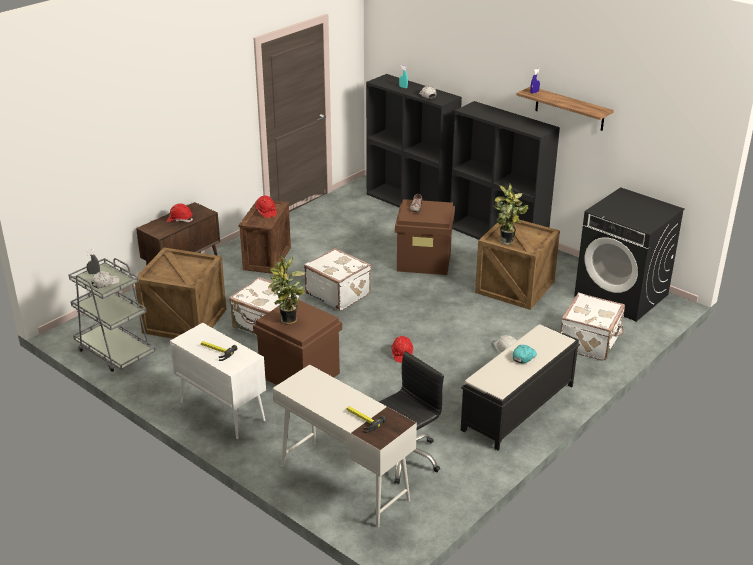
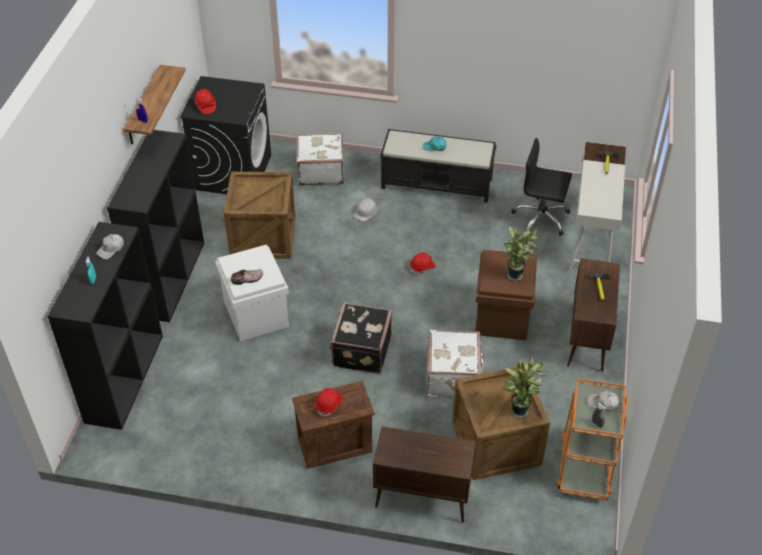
camera: 120 degrees left, 15 degrees up
grey cart [69,258,156,372] -> orange cart [557,378,628,500]
red hard hat [167,203,193,222] -> red hard hat moved to [194,89,216,114]
white cabinet [170,323,266,439] -> brown cabinet [567,258,620,372]
white suitcase [304,248,371,311] -> black suitcase [330,302,392,374]
brown storage box [395,199,455,275] -> white storage box [215,244,289,341]
potted plant [494,184,529,245] -> potted plant moved to [505,357,546,418]

